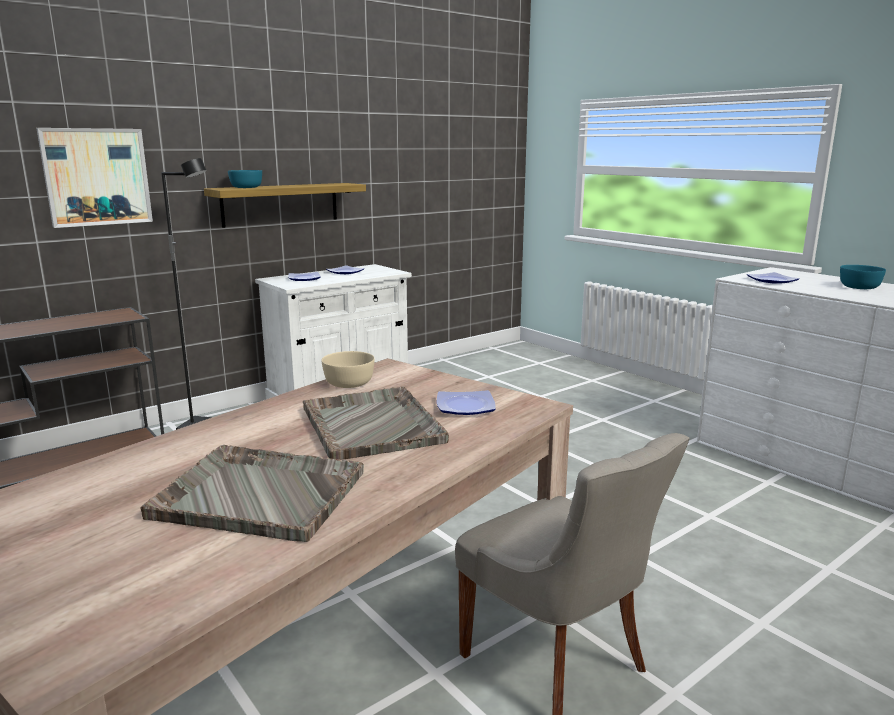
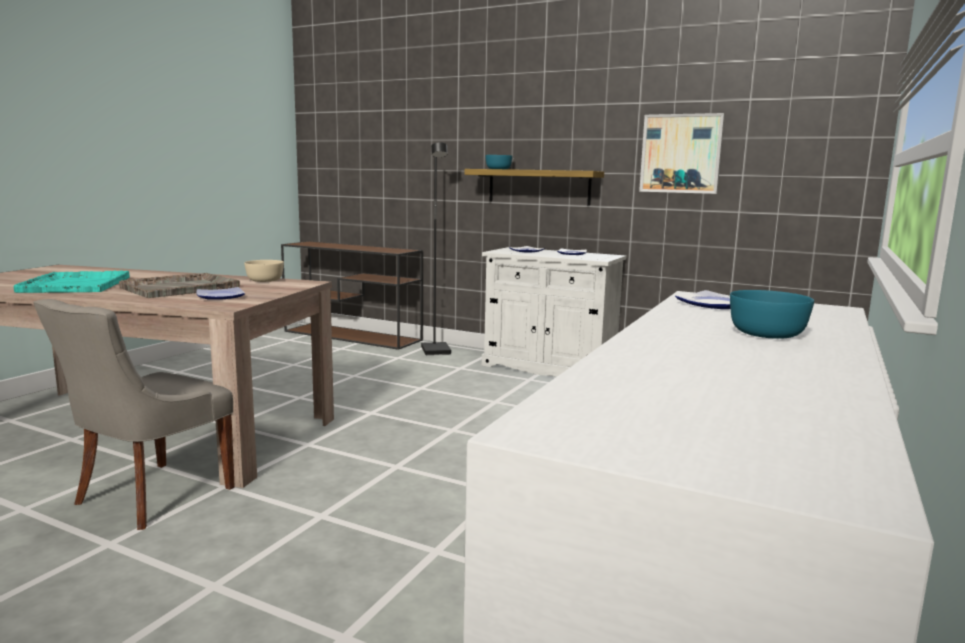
camera: 65 degrees right, 5 degrees down
picture [36,128,153,228] -> picture moved to [639,113,725,194]
grey tray [140,445,364,542] -> turquoise tray [14,271,130,293]

